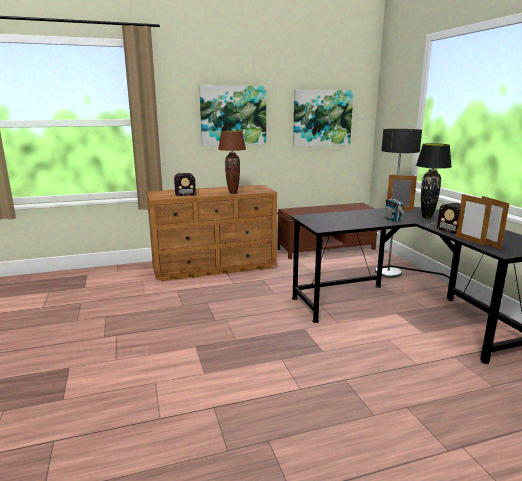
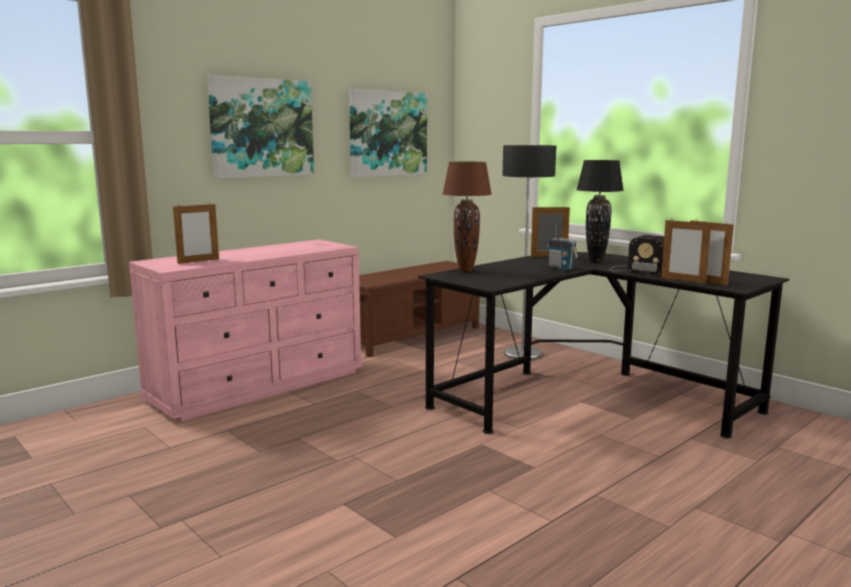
camera: 25 degrees left, 5 degrees down
brown dresser [147,185,277,281] -> pink dresser [129,240,362,422]
radio [162,173,196,197] -> picture frame [173,202,219,264]
brown table lamp [218,130,246,194] -> brown table lamp moved to [442,162,492,272]

